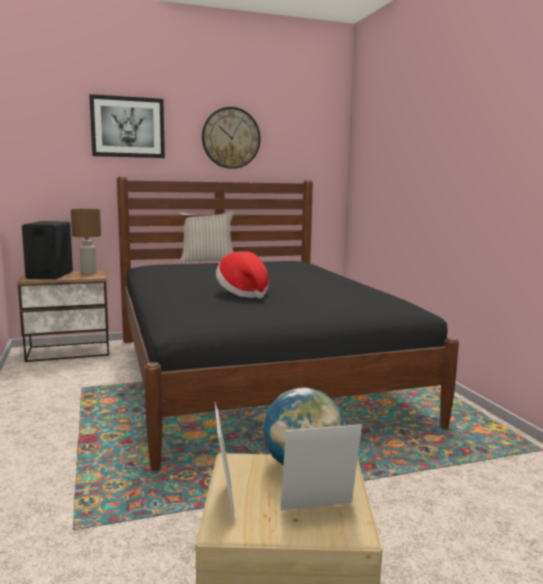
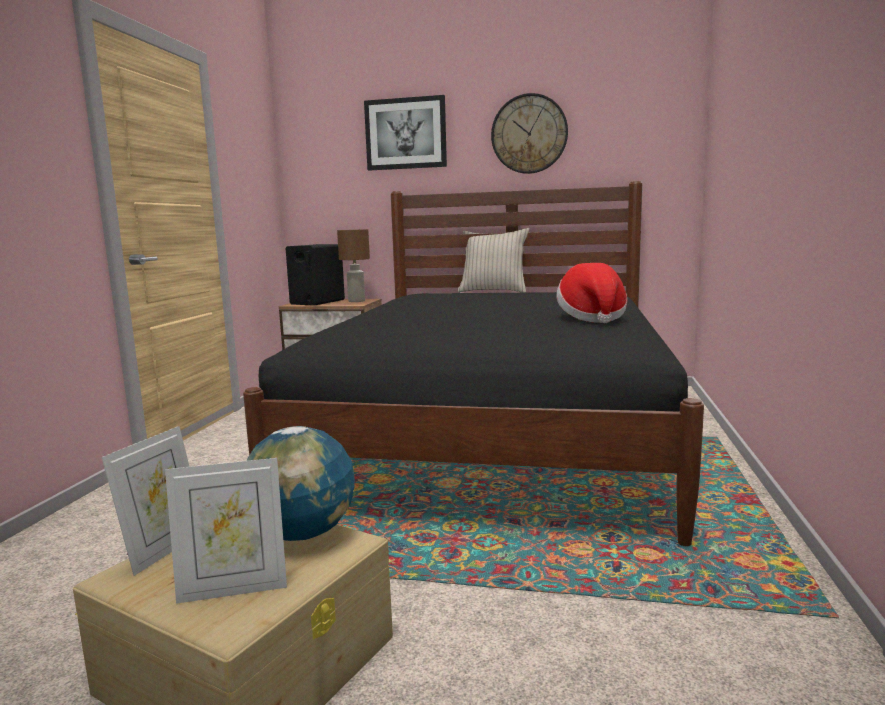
camera: 30 degrees right, 0 degrees up
hat [216,251,269,299] -> hat moved to [556,263,627,323]
picture frame [280,424,362,511] -> picture frame turned 150 degrees clockwise [165,458,287,604]

